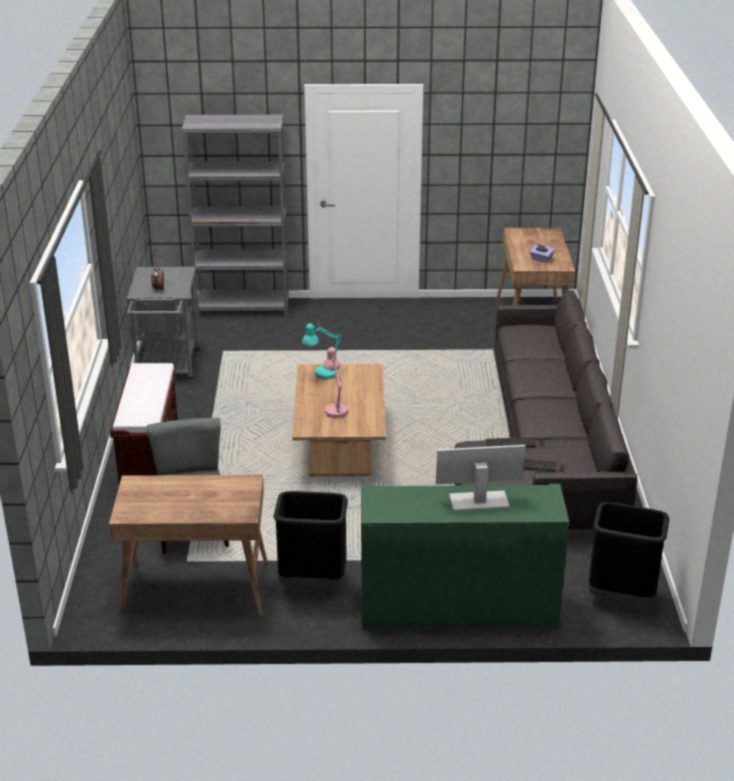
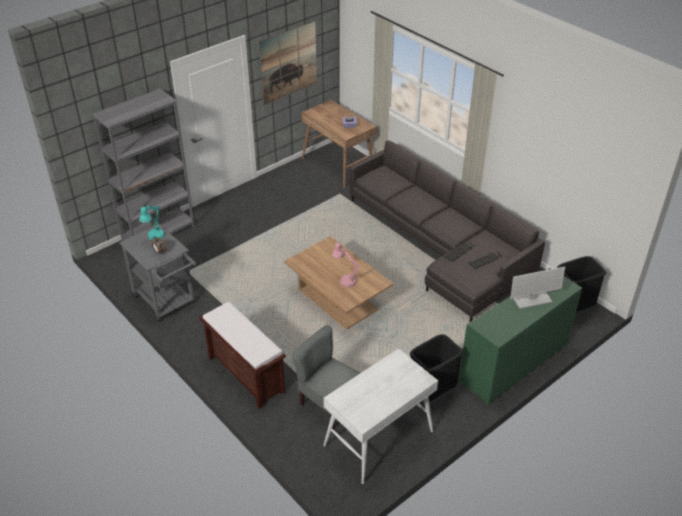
camera: 40 degrees left, 10 degrees up
brown desk [109,475,267,617] -> white desk [323,348,438,484]
turquoise table lamp [302,323,342,380] -> turquoise table lamp moved to [139,204,164,240]
monitor [436,445,526,511] -> monitor turned 150 degrees counterclockwise [510,267,565,309]
none -> picture [259,21,317,105]

